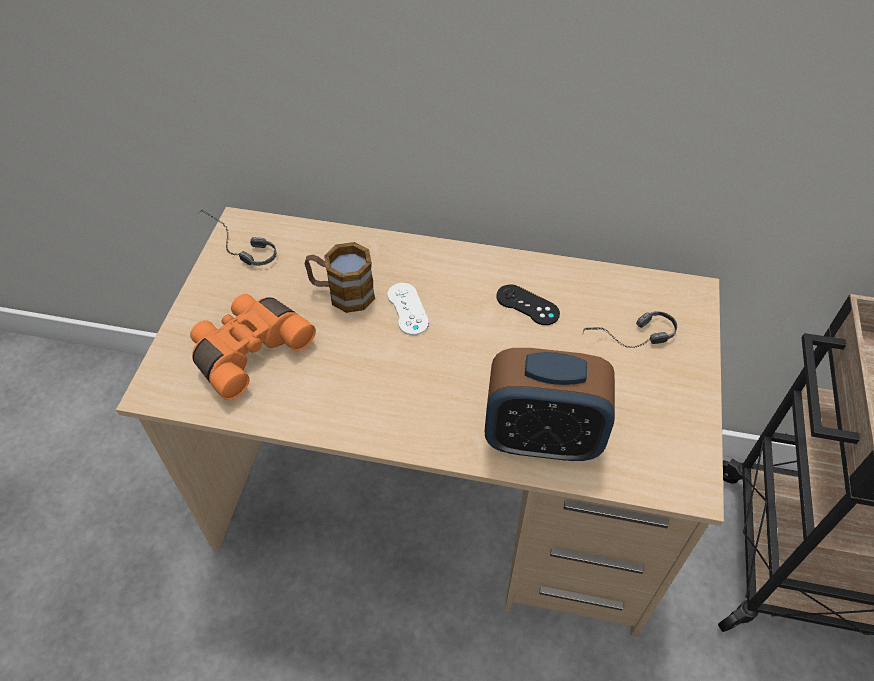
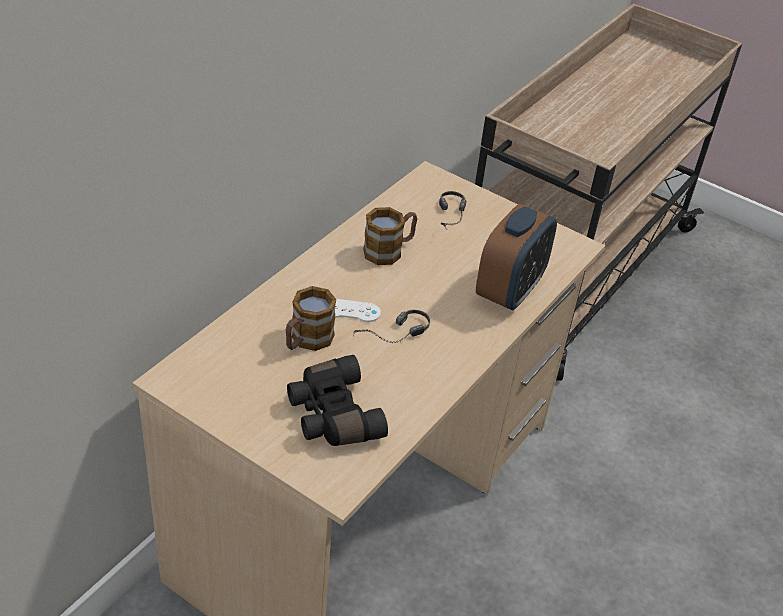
camera: 70 degrees left, 10 degrees down
orange binoculars [190,294,316,400] -> black binoculars [287,355,388,446]
headphones [199,210,277,266] -> headphones moved to [354,310,430,343]
black game controller [496,284,560,325] -> mug [363,207,417,265]

